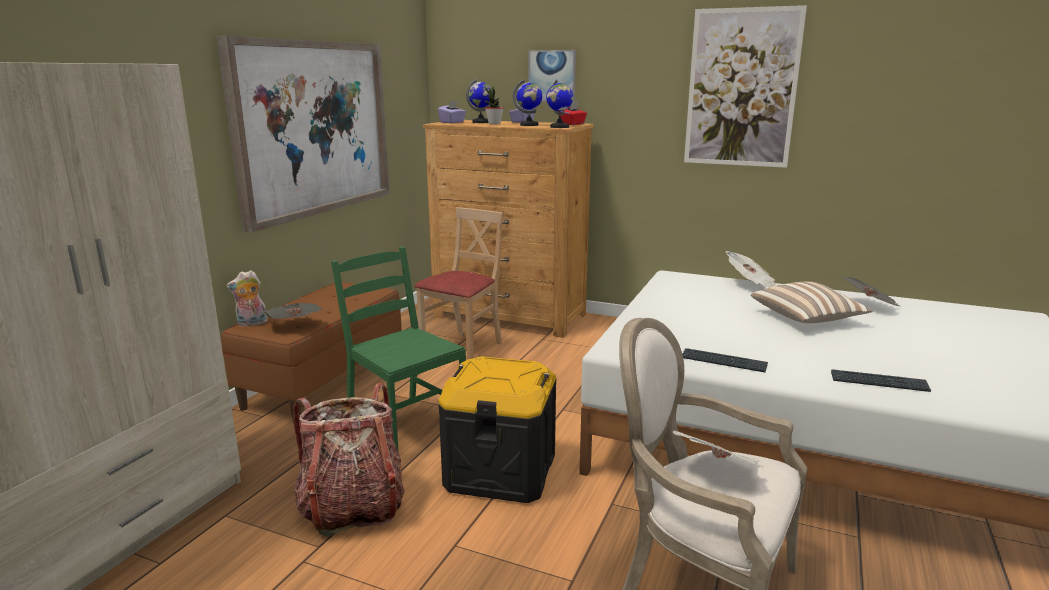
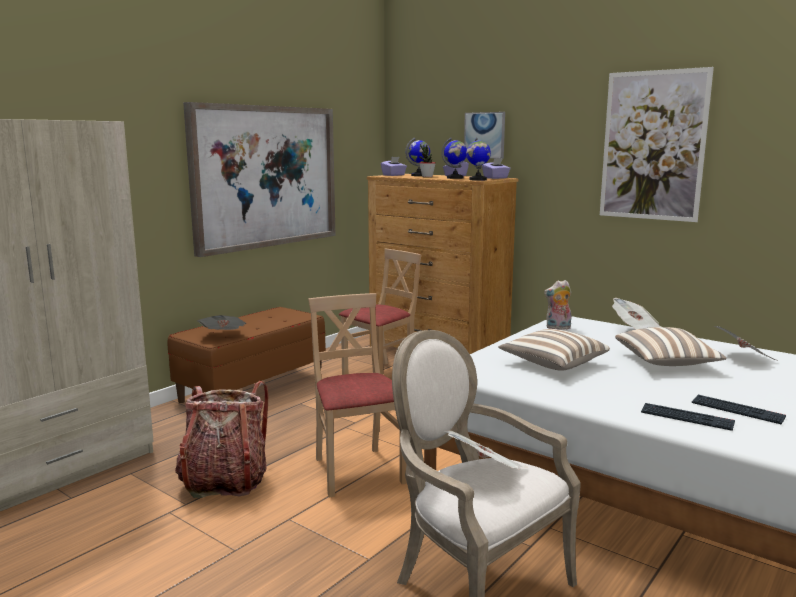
camera: 15 degrees right, 5 degrees down
plush toy [226,270,268,326] -> plush toy moved to [544,280,571,330]
green chair [331,247,466,452] -> none
black storage box [438,356,556,503] -> beige chair [308,293,407,498]
red tissue box [558,102,587,125] -> purple tissue box [482,158,511,179]
keyboard [682,348,768,372] -> keyboard moved to [692,395,786,424]
none -> pillow [498,329,610,371]

